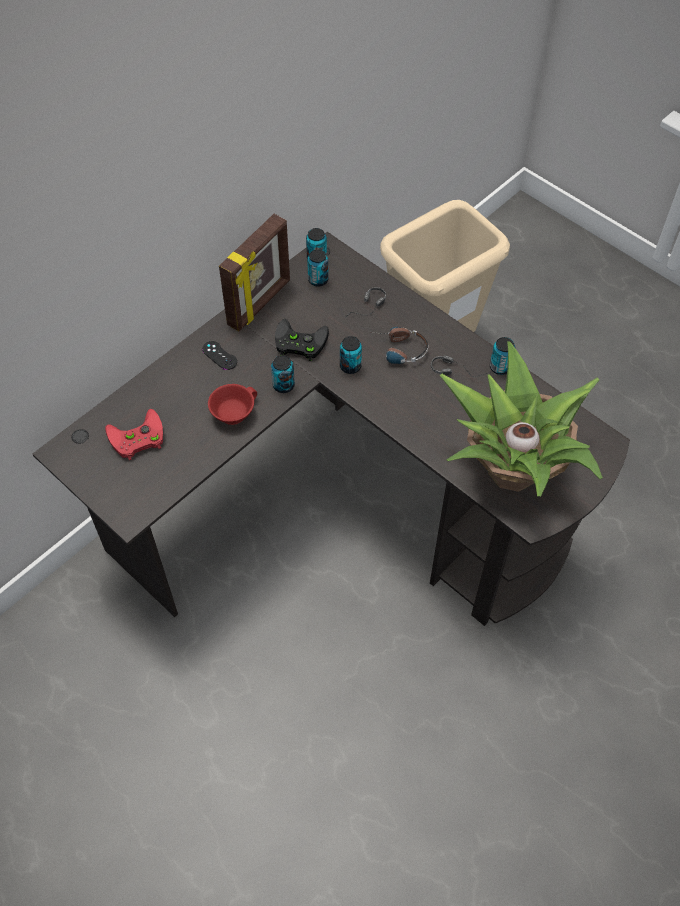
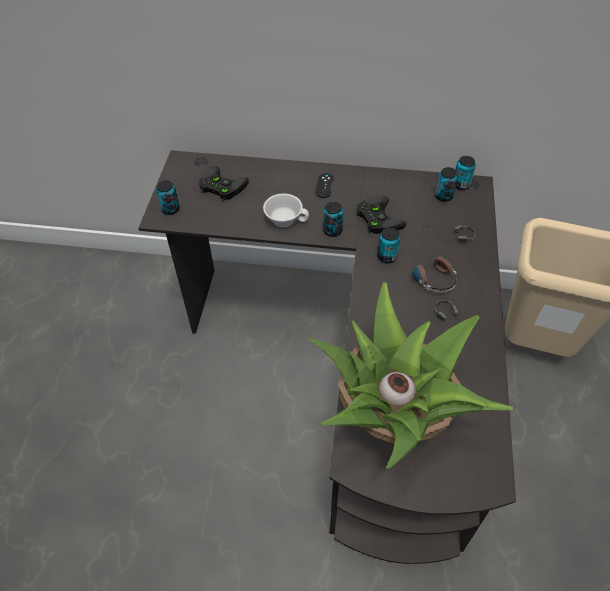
camera: 55 degrees right, 5 degrees down
red game controller [105,409,163,460] -> black game controller [199,166,249,201]
red cup [208,384,257,425] -> white cup [263,194,309,227]
picture frame [219,214,290,331] -> none
can [490,337,516,375] -> can moved to [156,180,180,215]

